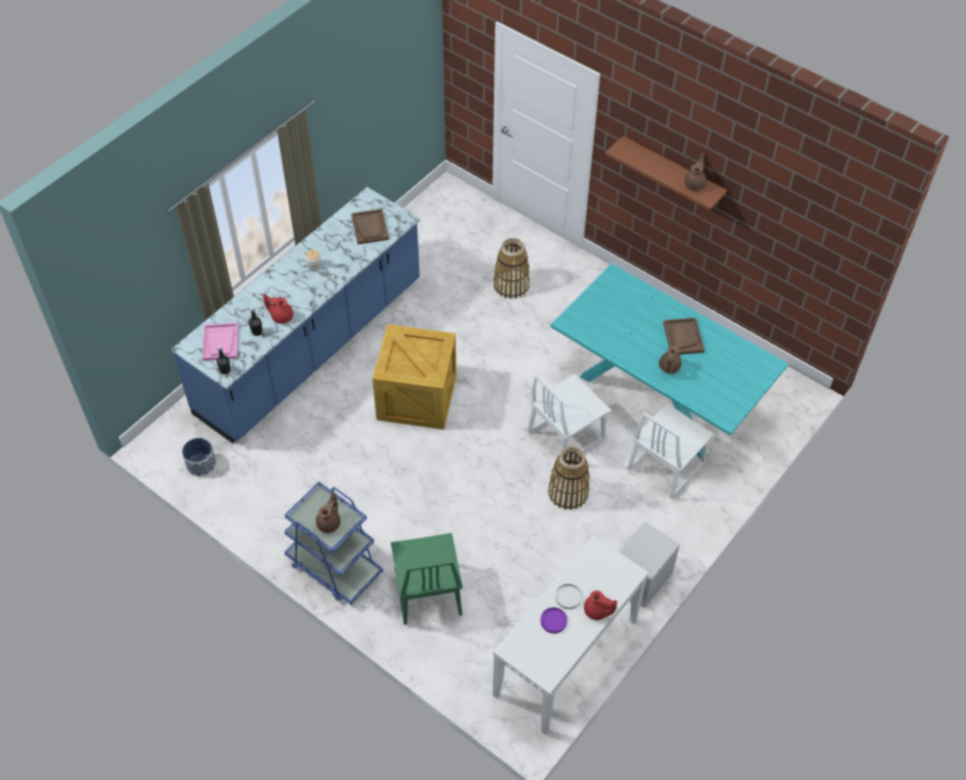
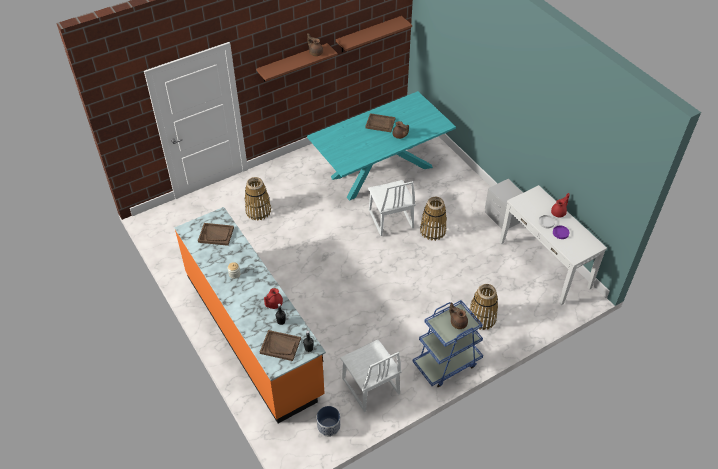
camera: 70 degrees left, 5 degrees down
blue counter [171,187,421,443] -> orange counter [174,207,326,423]
pink tray [202,322,238,361] -> brown tray [260,330,301,361]
crate [372,324,456,430] -> none
green chair [391,533,463,625] -> basket [470,284,498,330]
white chair [627,404,715,499] -> white chair moved to [340,339,402,412]
none -> brown shelf [336,16,412,52]

